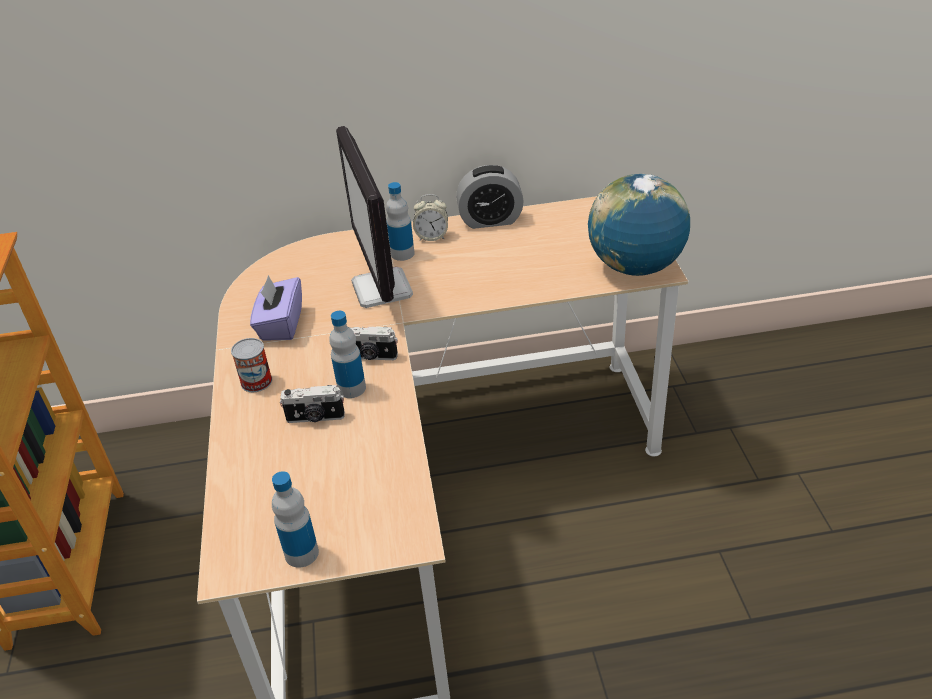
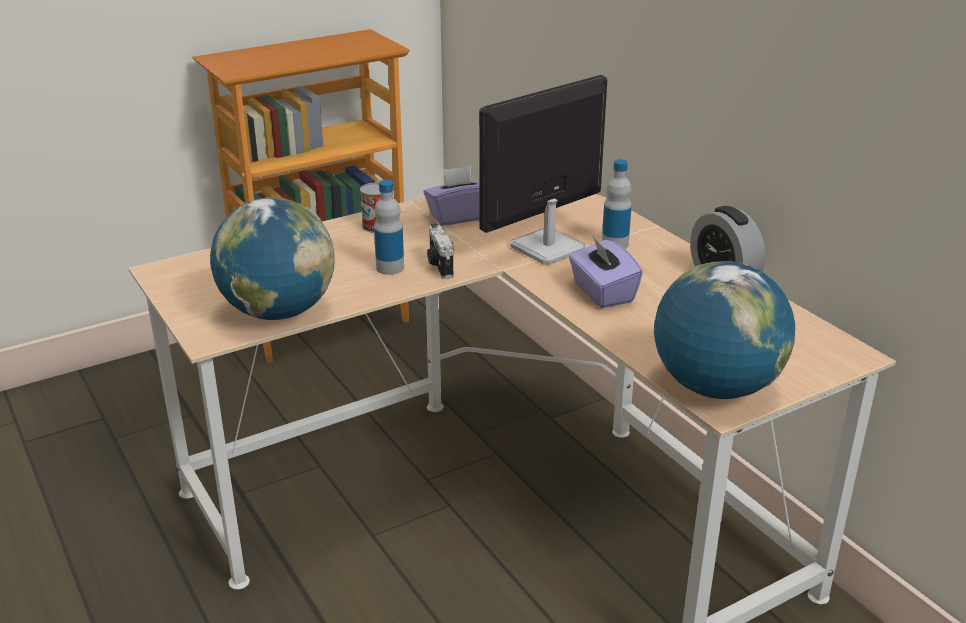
camera: 65 degrees right, 10 degrees down
bottle [272,471,319,568] -> none
camera [280,385,345,423] -> none
alarm clock [413,194,448,241] -> none
none -> globe [210,197,335,320]
none -> purple tissue box [569,236,643,308]

